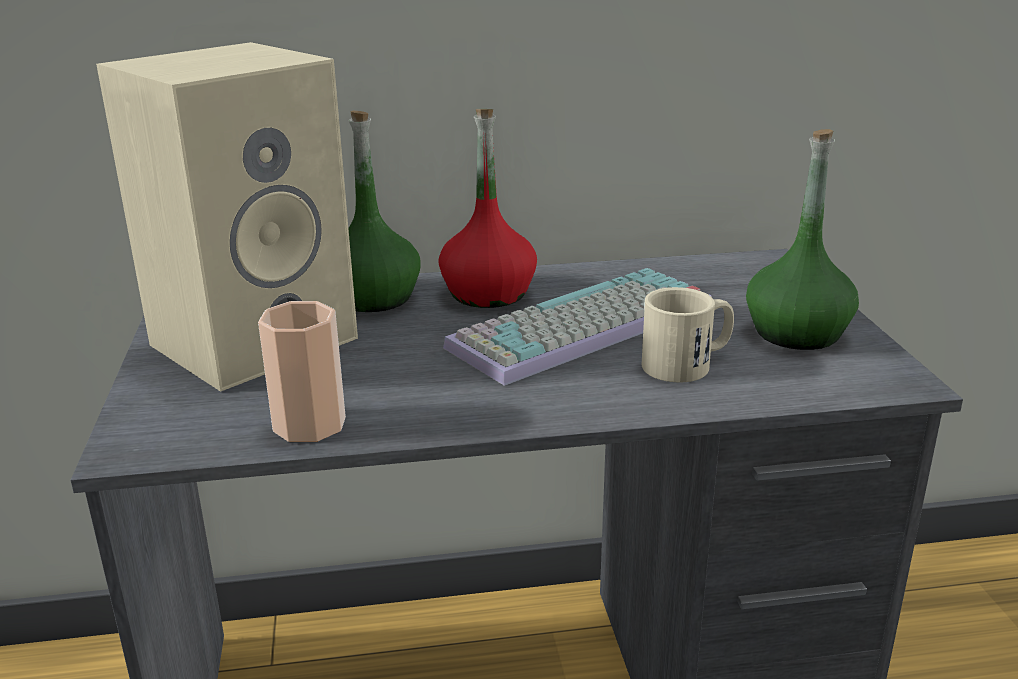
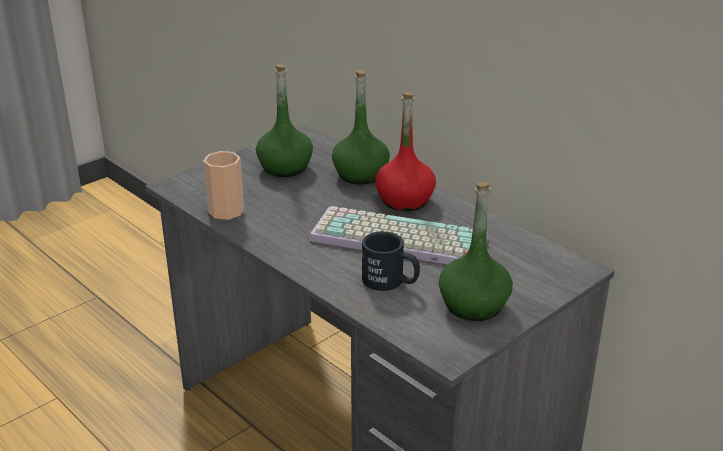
camera: 55 degrees right, 5 degrees up
beige speaker [96,42,358,392] -> green bottle [256,64,313,177]
beige mug [642,287,734,383] -> black mug [362,231,420,291]

